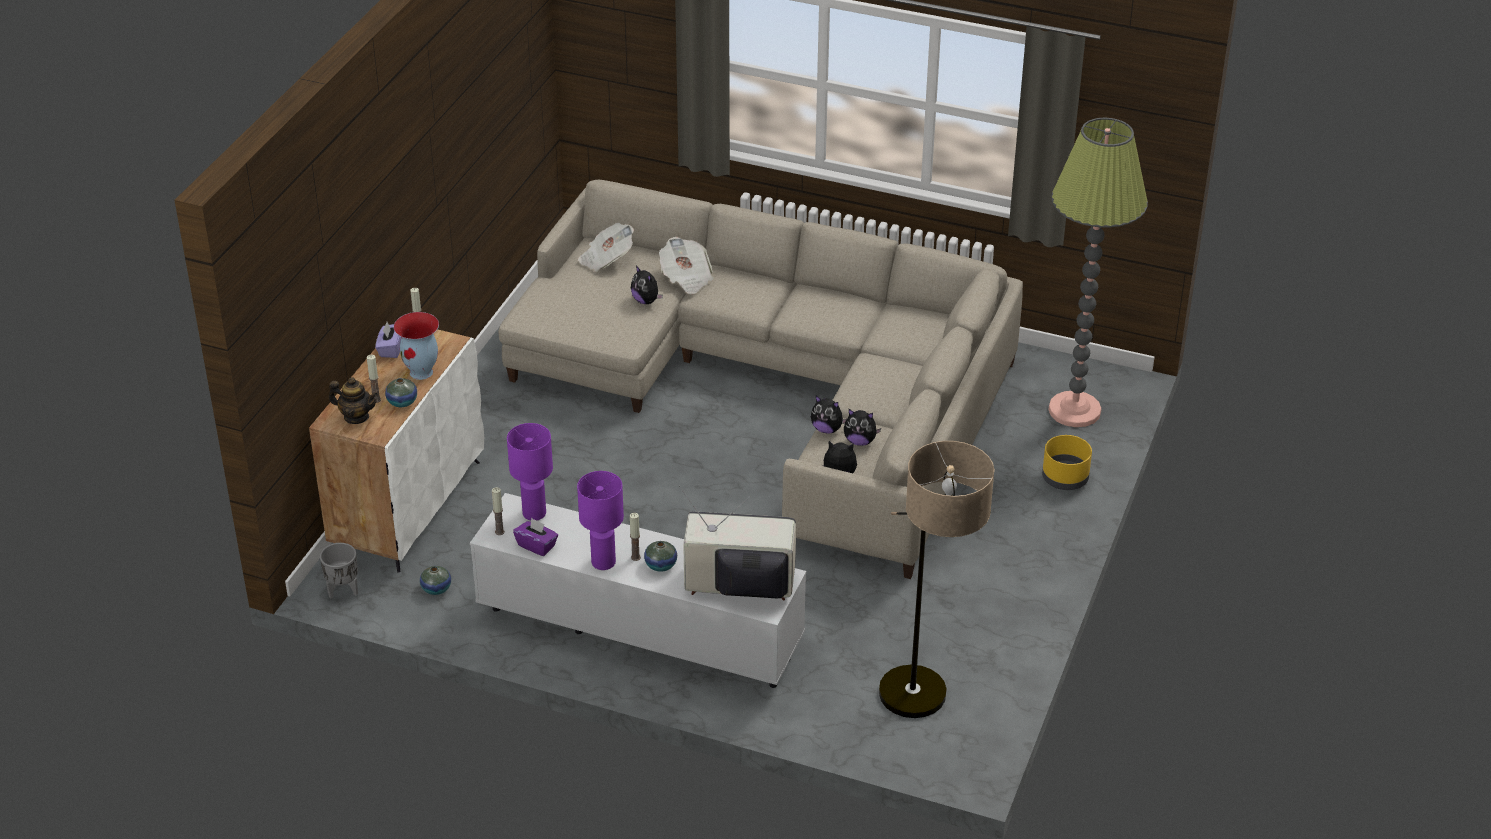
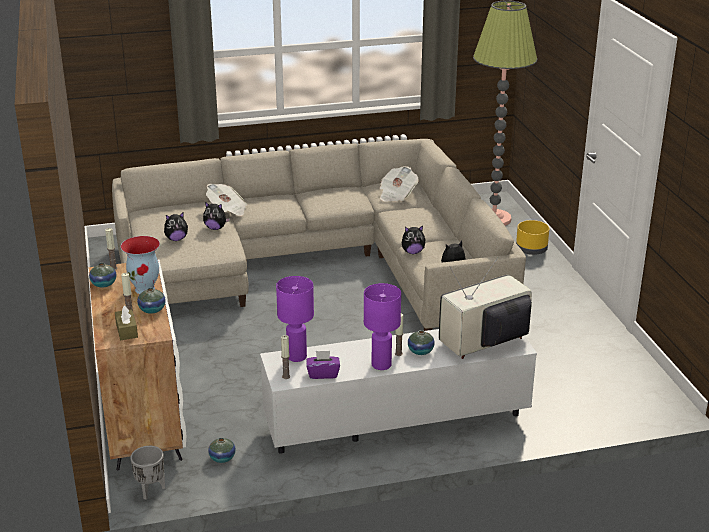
camera: 35 degrees left, 10 degrees down
teapot [329,377,378,424] -> brown tissue box [115,306,138,340]
purple tissue box [375,322,401,358] -> vase [89,263,116,288]
newspaper [578,223,634,272] -> newspaper moved to [380,166,419,202]
plush toy [844,409,881,446] -> plush toy moved to [164,213,188,241]
floor lamp [879,441,995,718] -> none

